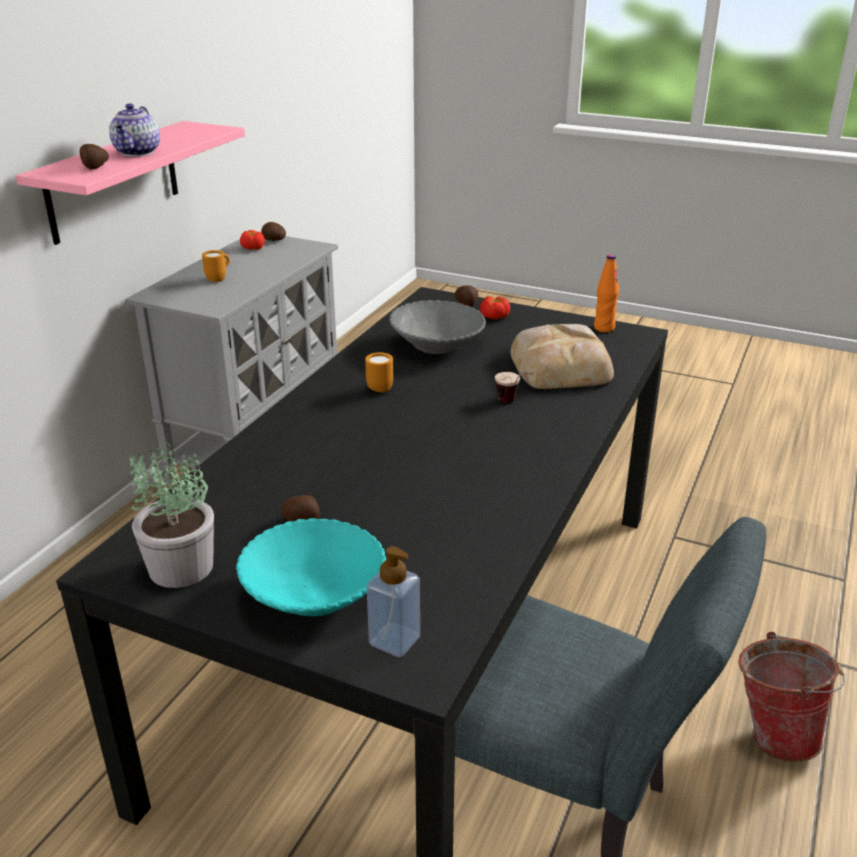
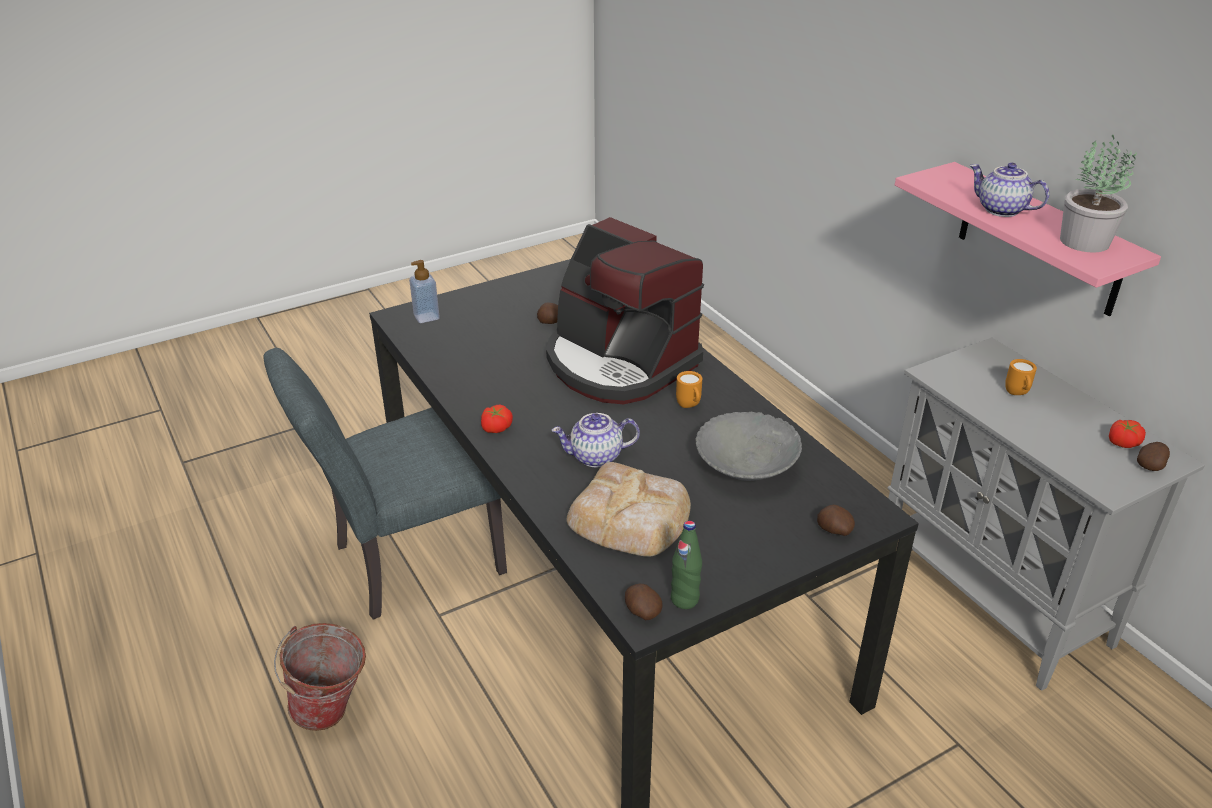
camera: 125 degrees right, 5 degrees up
potato [80,144,109,169] -> potato moved to [625,584,663,620]
potted plant [128,442,214,588] -> potted plant moved to [1060,134,1137,253]
turquoise bowl [236,518,386,616] -> none
tomato [480,296,510,320] -> tomato moved to [481,405,513,433]
cup [495,372,534,403] -> teapot [552,413,640,467]
orange bottle [594,254,619,332] -> green bottle [671,521,702,609]
none -> coffee machine [546,217,704,404]

